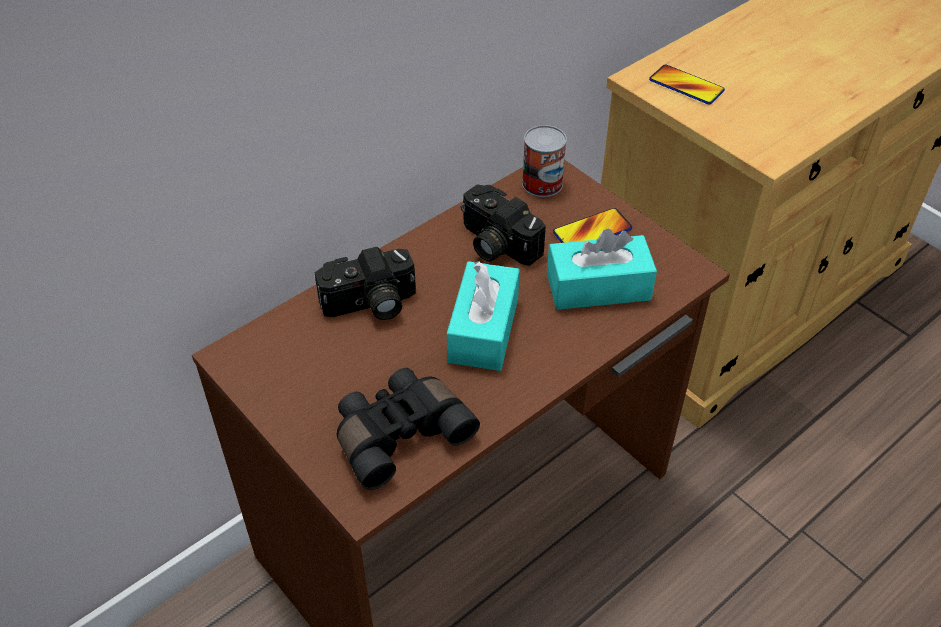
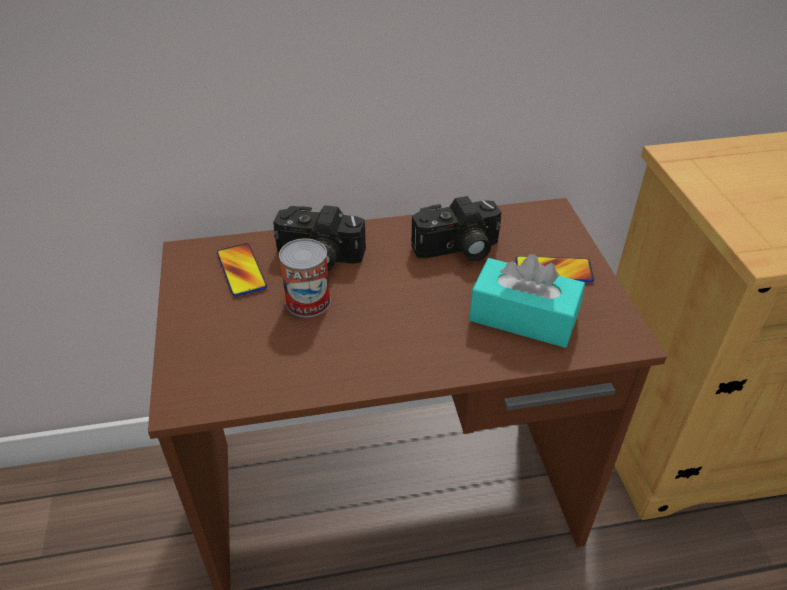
camera: 30 degrees right, 5 degrees down
black binoculars [337,368,480,490] -> none
turquoise tissue box [447,261,520,371] -> none
camera [460,184,546,266] -> camera turned 90 degrees counterclockwise [411,196,501,261]
can [522,125,567,197] -> can moved to [279,238,331,317]
phone [649,65,725,105] -> phone moved to [217,243,267,297]

